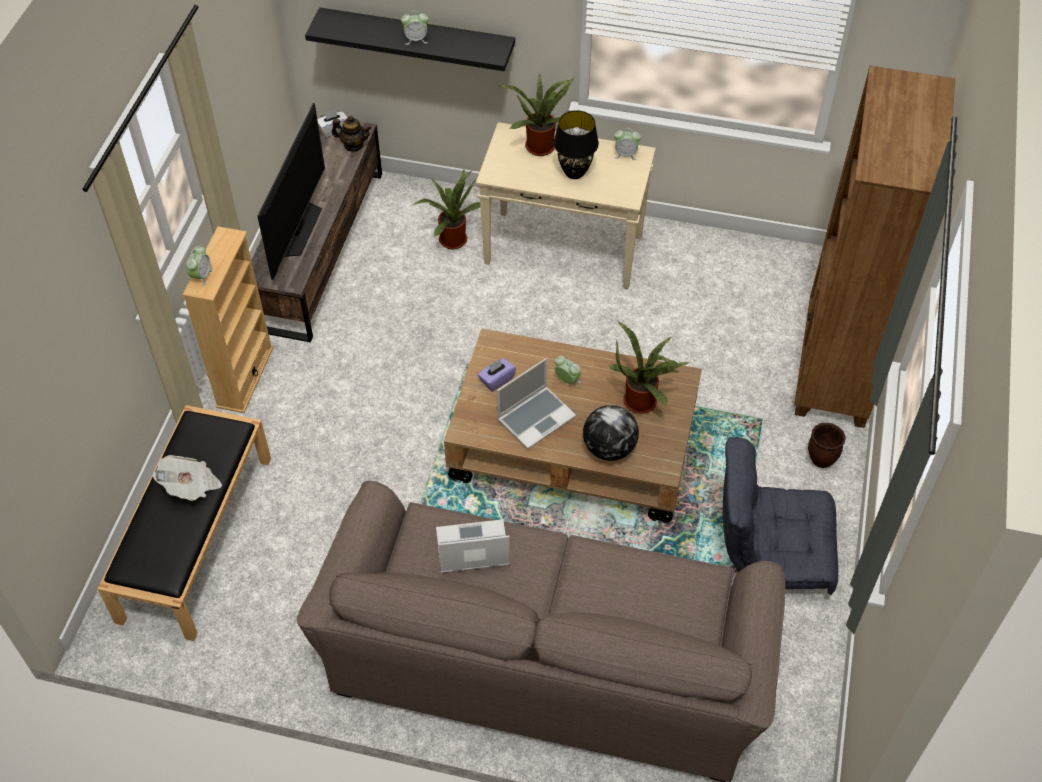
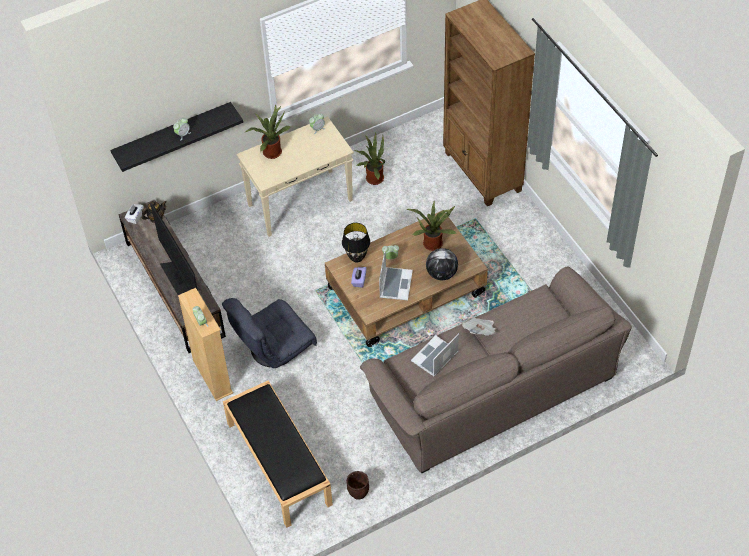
camera: 40 degrees left, 0 degrees up
newspaper [152,455,222,501] -> newspaper moved to [462,317,496,336]
potted plant [413,169,480,249] -> potted plant moved to [353,132,385,185]
black table lamp [554,110,599,179] -> black table lamp moved to [342,223,370,262]
grey armchair [723,437,838,595] -> grey armchair moved to [222,298,317,368]
brown planter [808,423,846,468] -> brown planter moved to [346,471,369,500]

